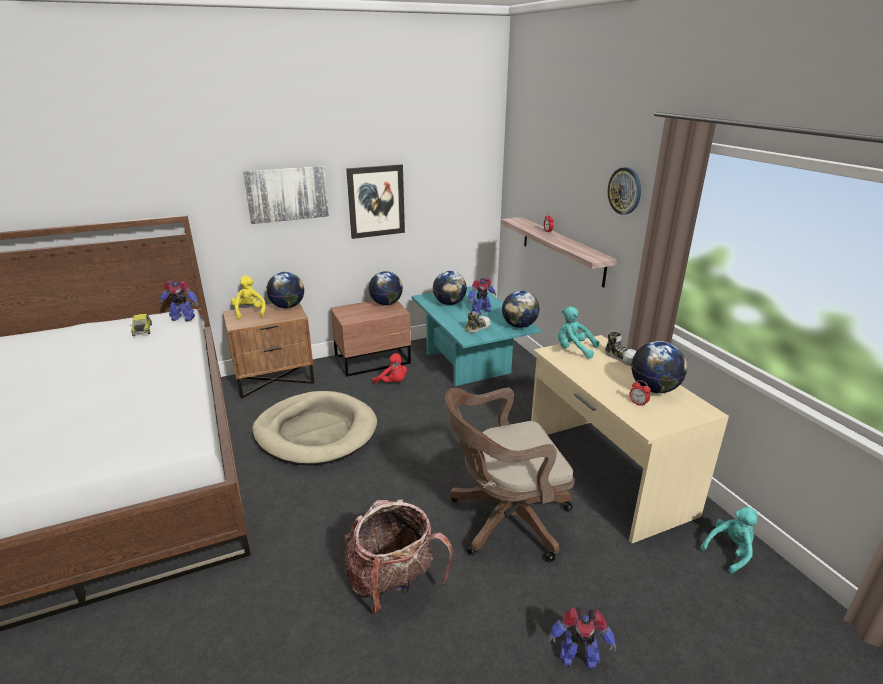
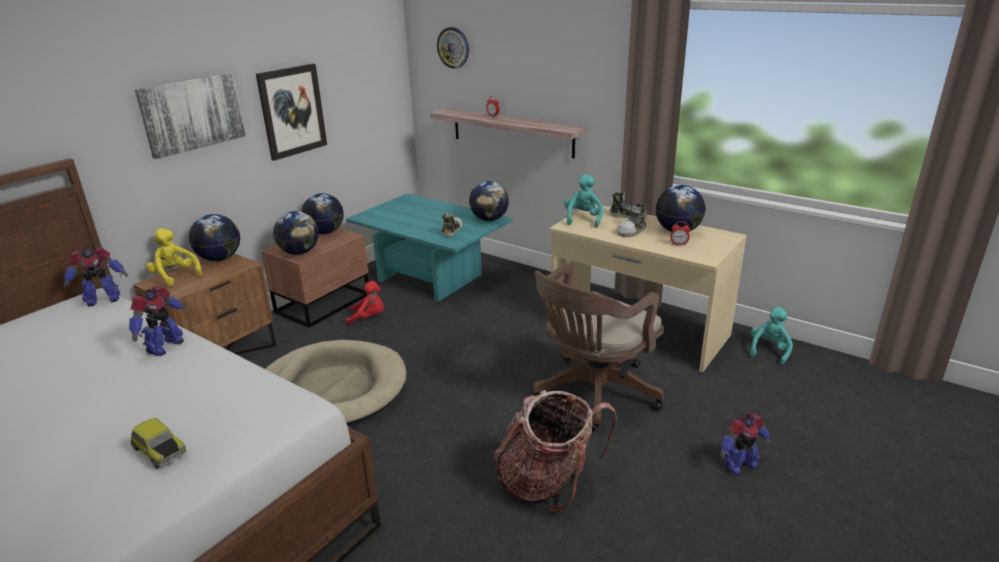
camera: 30 degrees left, 0 degrees up
toy car [130,314,152,336] -> toy car moved to [130,418,186,469]
globe [433,271,467,305] -> globe moved to [273,211,319,255]
toy robot [468,278,497,315] -> toy robot moved to [129,286,188,356]
turquoise plush toy [558,307,599,358] -> turquoise plush toy turned 105 degrees clockwise [564,174,603,228]
wall clock [608,167,641,215] -> wall clock moved to [437,27,469,69]
none -> shoe [617,204,646,237]

